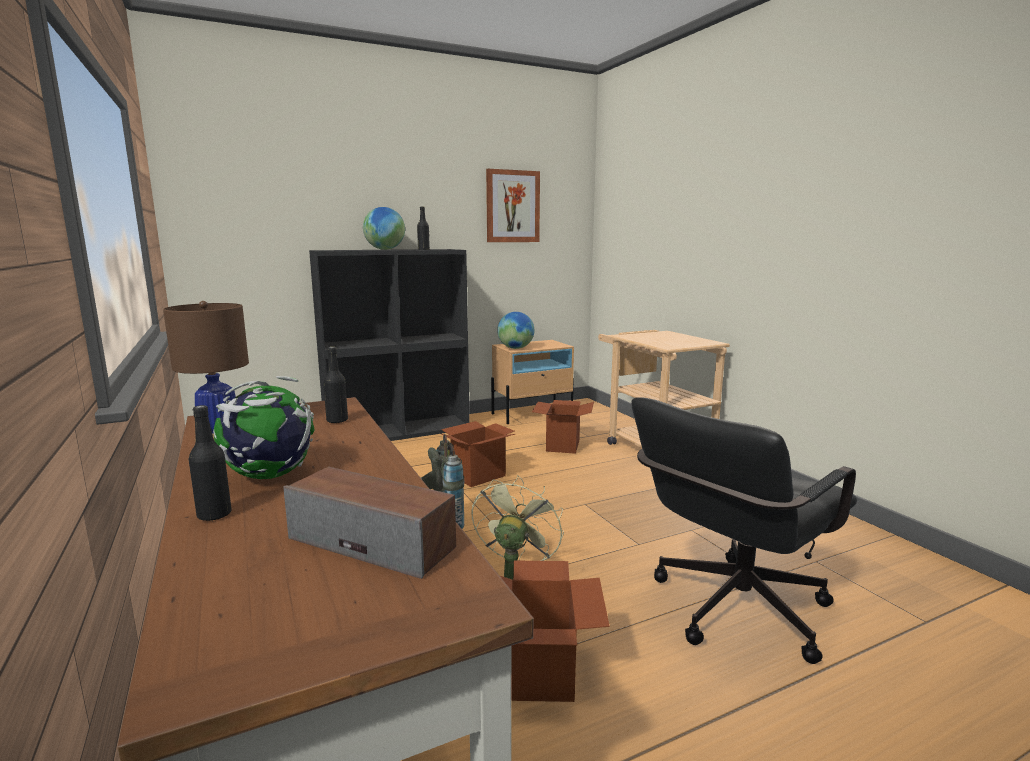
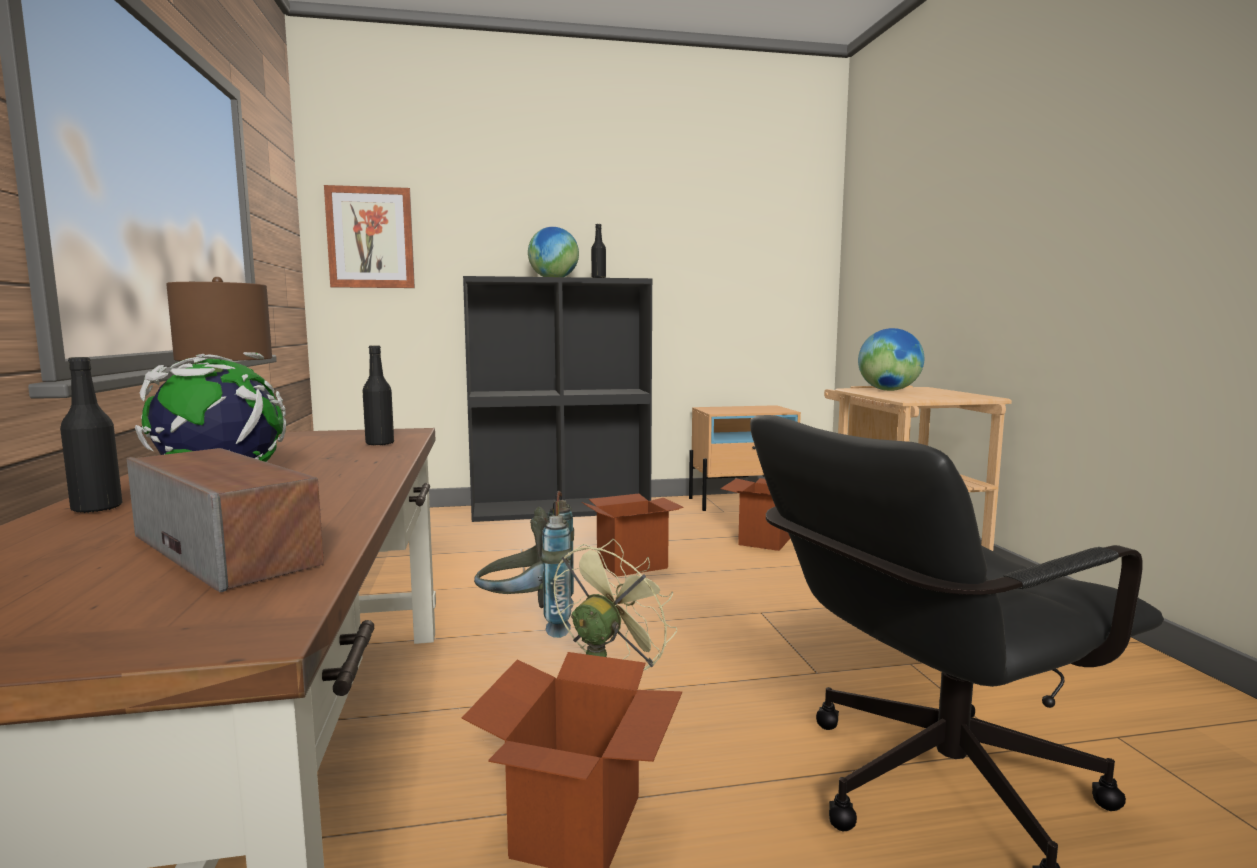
camera: 15 degrees right, 5 degrees down
picture [486,169,540,242] -> picture moved to [324,185,415,288]
globe [497,312,534,349] -> globe moved to [858,328,924,391]

